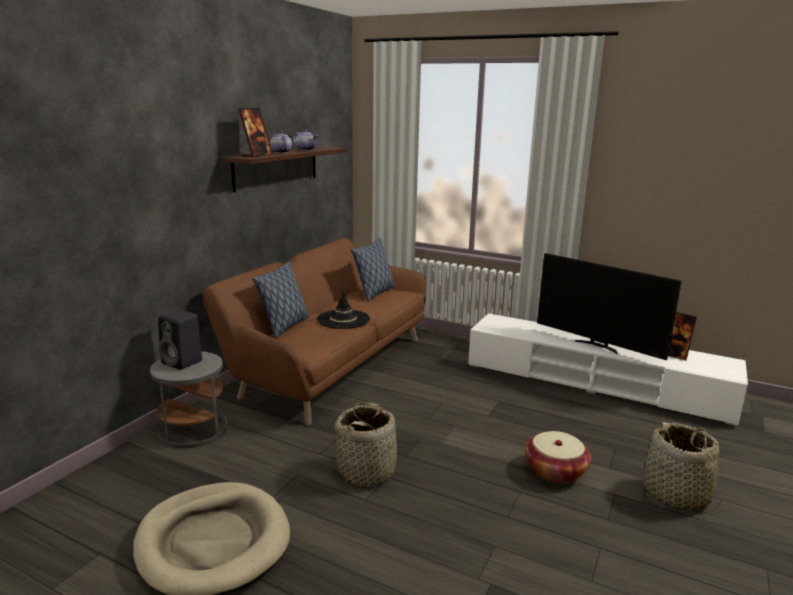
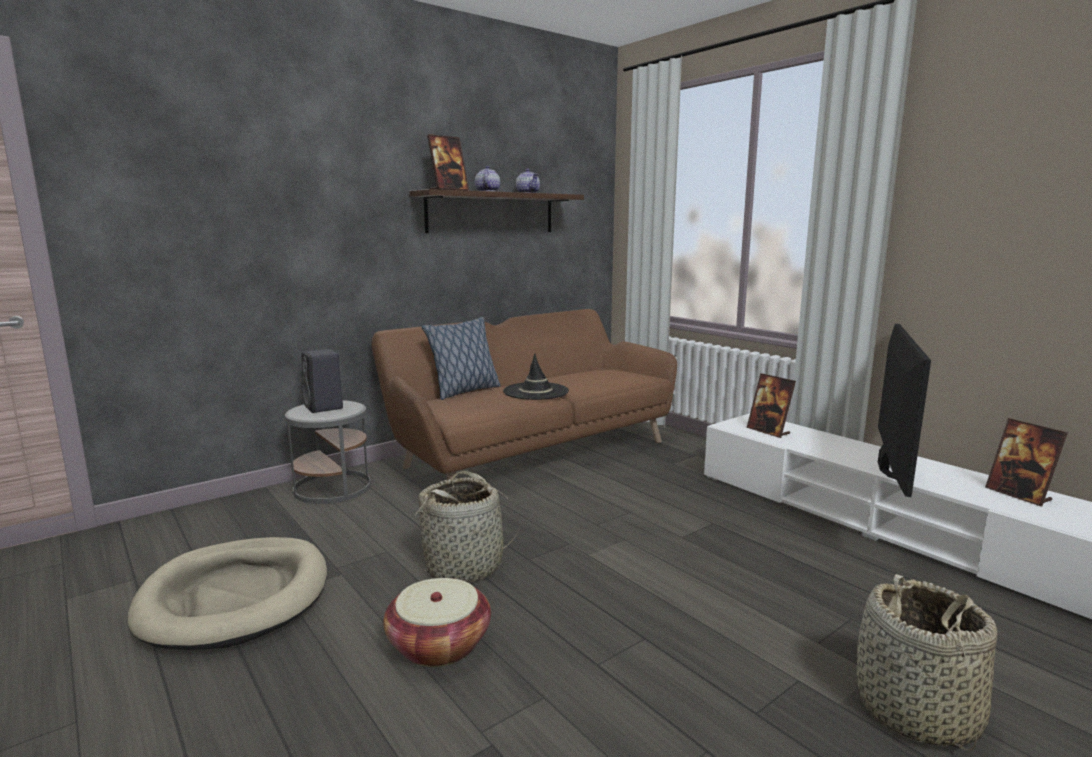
camera: 25 degrees right, 5 degrees down
pillow [351,238,395,302] -> none
basket [525,431,591,484] -> basket moved to [384,578,491,667]
television [537,253,682,360] -> television turned 135 degrees counterclockwise [878,324,931,497]
none -> picture frame [747,373,796,438]

